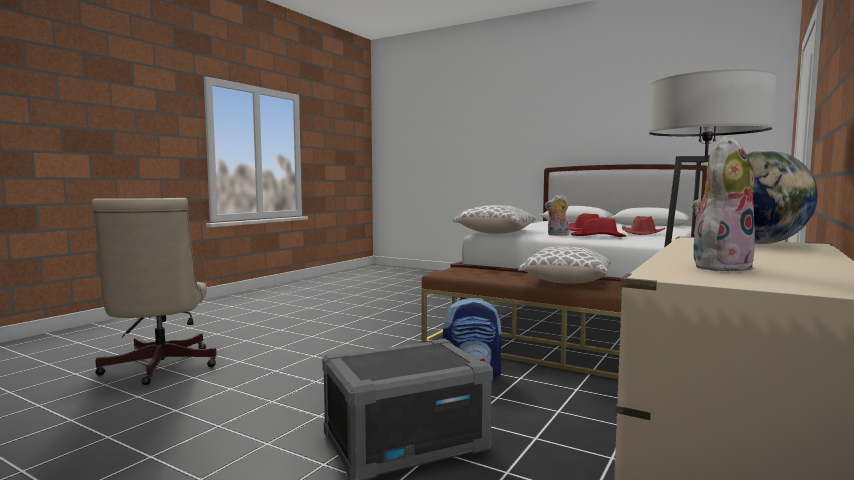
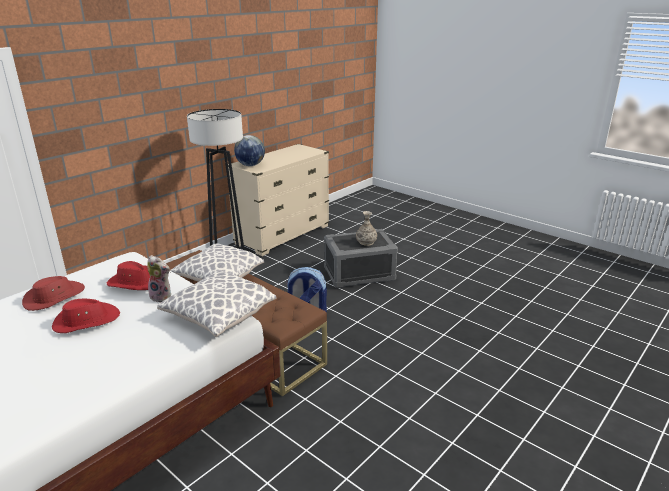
camera: 170 degrees left, 20 degrees up
beige office chair [91,198,217,385] -> none
plush toy [692,136,755,271] -> none
none -> vase [356,211,377,246]

